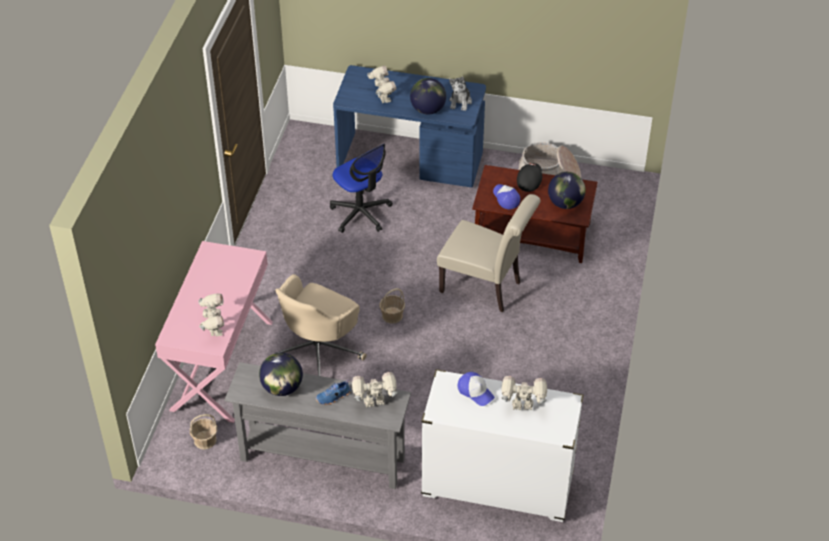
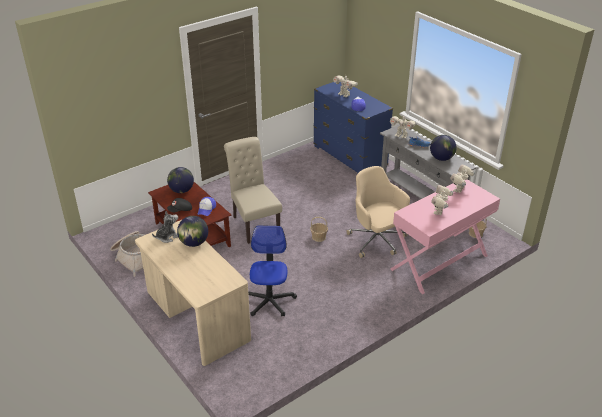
camera: 140 degrees left, 10 degrees down
beige office chair [275,274,367,376] -> beige office chair turned 105 degrees counterclockwise [346,166,410,258]
blue desk [333,65,486,188] -> beige desk [135,220,251,366]
toy robot [367,66,397,103] -> toy robot moved to [431,185,453,215]
white dresser [421,369,584,522] -> blue dresser [313,82,393,174]

